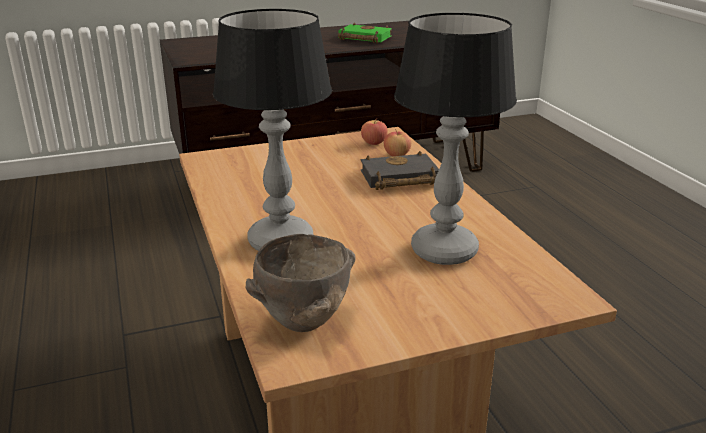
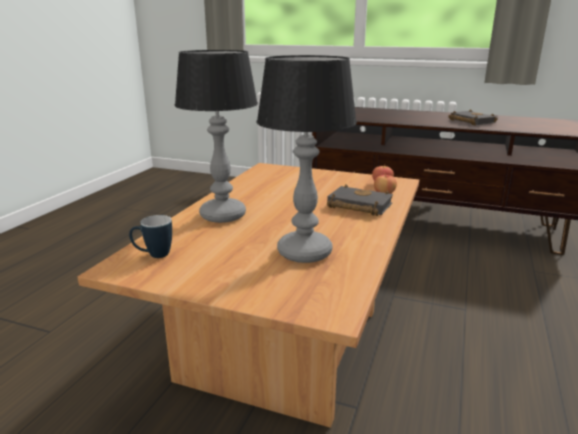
camera: 40 degrees right, 5 degrees down
brown bowl [246,234,356,332] -> mug [129,215,172,258]
green book [338,22,392,43] -> black book [448,109,498,126]

